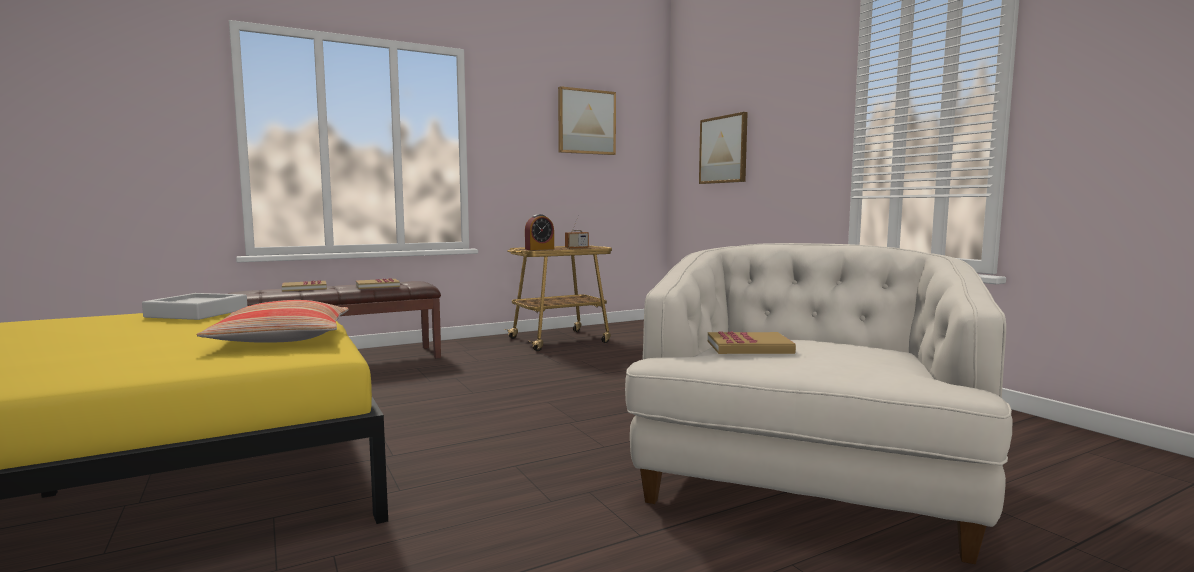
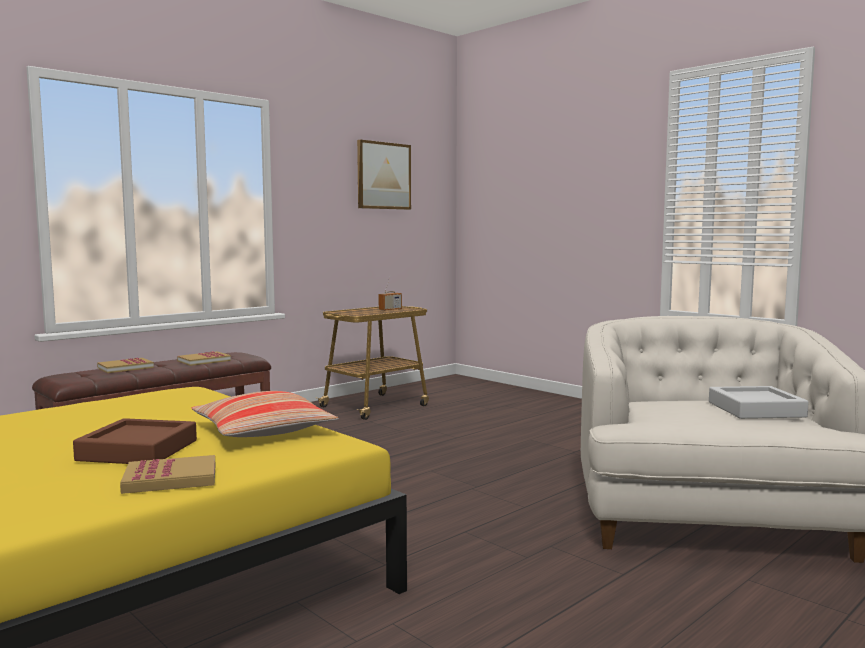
camera: 15 degrees left, 0 degrees up
grey tray [142,293,247,320] -> grey tray moved to [709,386,808,419]
alarm clock [525,214,554,250] -> none
picture [699,112,748,184] -> none
book [708,332,796,354] -> book moved to [120,455,215,494]
none -> brown tray [73,418,197,464]

